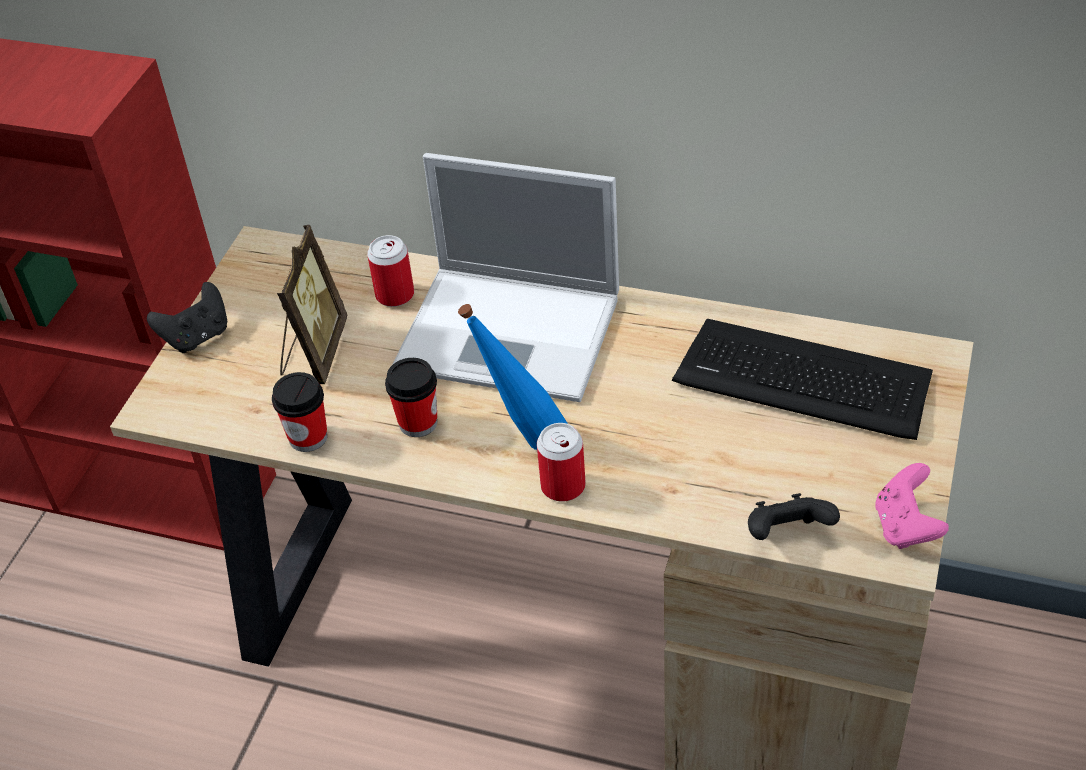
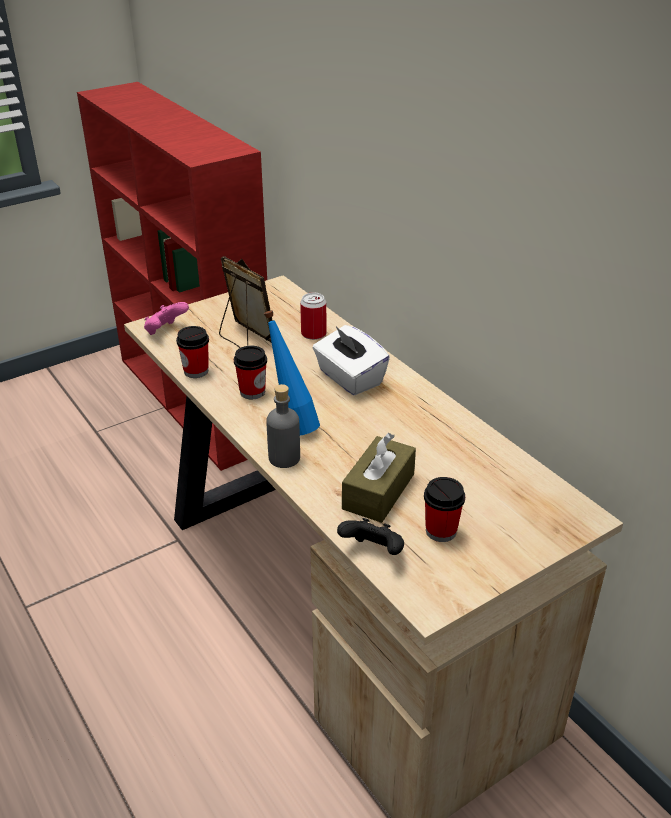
camera: 35 degrees right, 10 degrees down
black game controller [147,282,227,353] -> none
picture frame [277,225,348,384] -> picture frame turned 90 degrees counterclockwise [219,256,272,348]
laptop [392,153,619,402] -> white tissue box [313,325,390,396]
can [537,423,586,502] -> grey bottle [266,384,300,468]
keyboard [672,319,933,440] -> none
pink game controller [875,463,949,549] -> pink game controller moved to [144,302,189,335]
none -> brown tissue box [342,433,416,523]
none -> cup [424,477,465,542]

